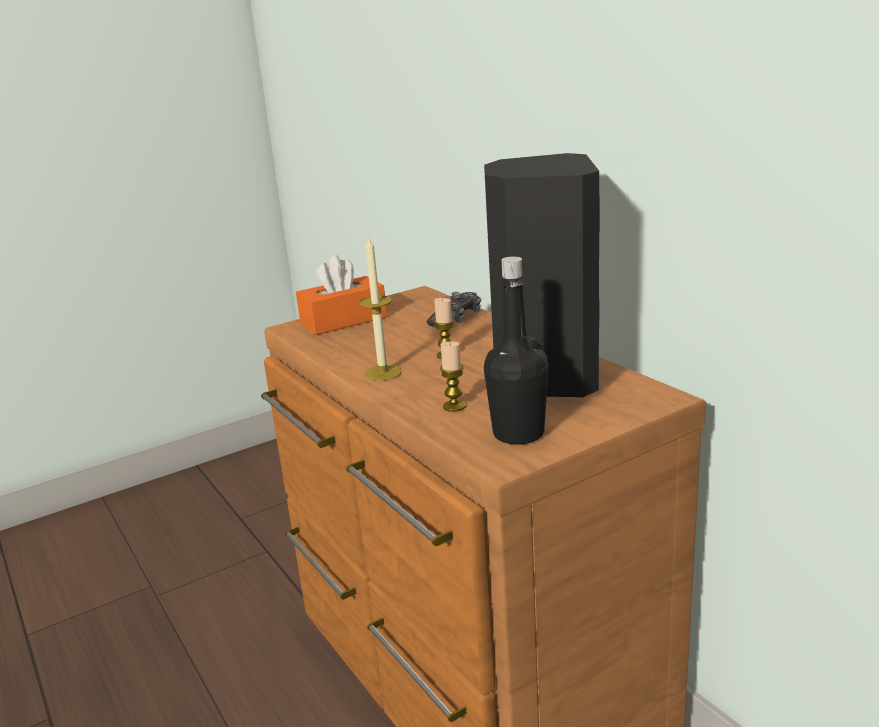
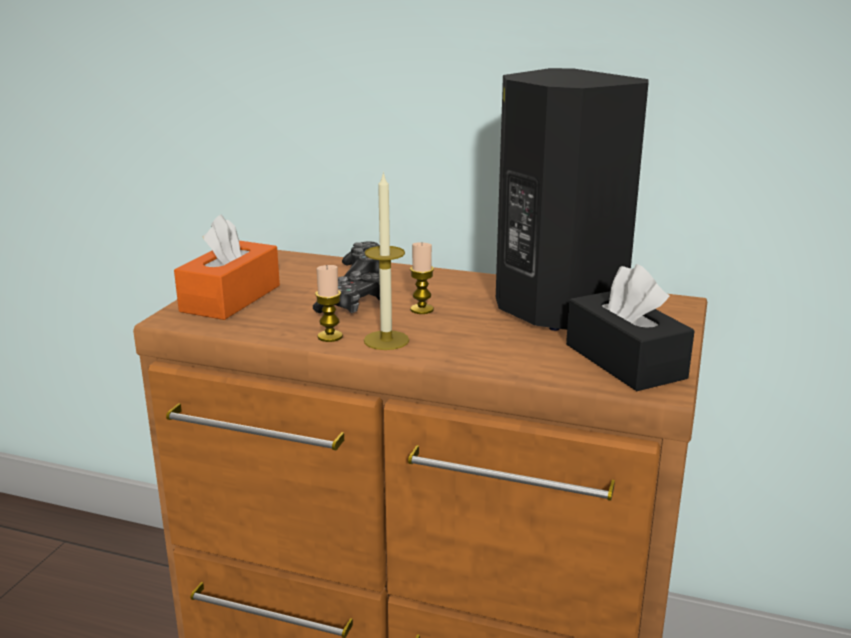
camera: 40 degrees left, 0 degrees up
candle [440,342,466,412] -> candle moved to [315,265,343,342]
black bottle [484,256,549,445] -> black tissue box [566,264,695,391]
none -> game controller [313,271,380,314]

